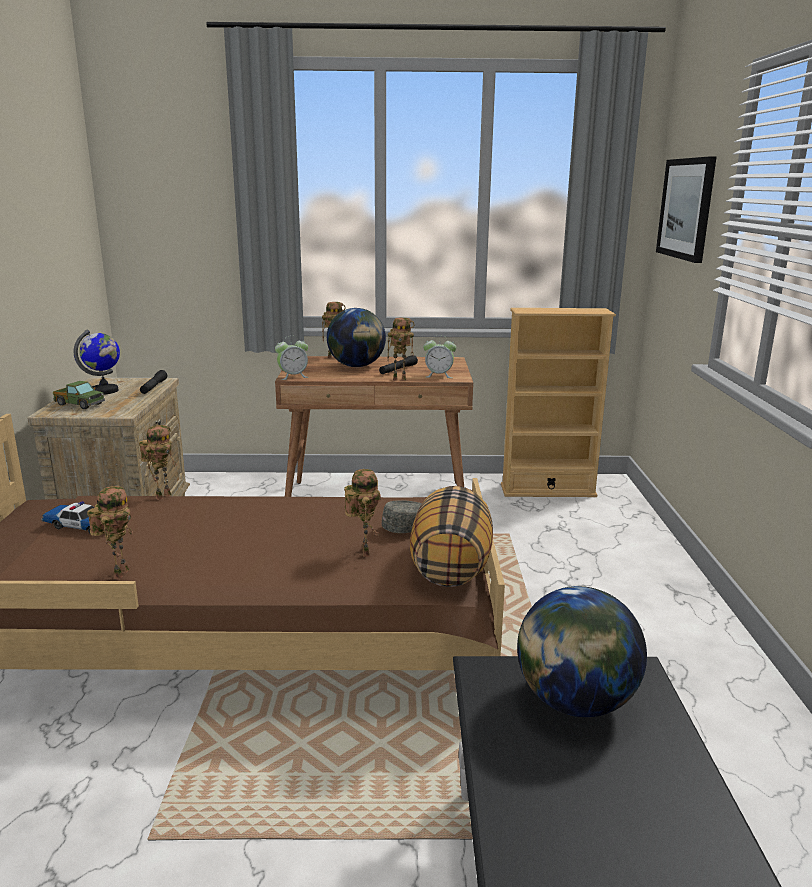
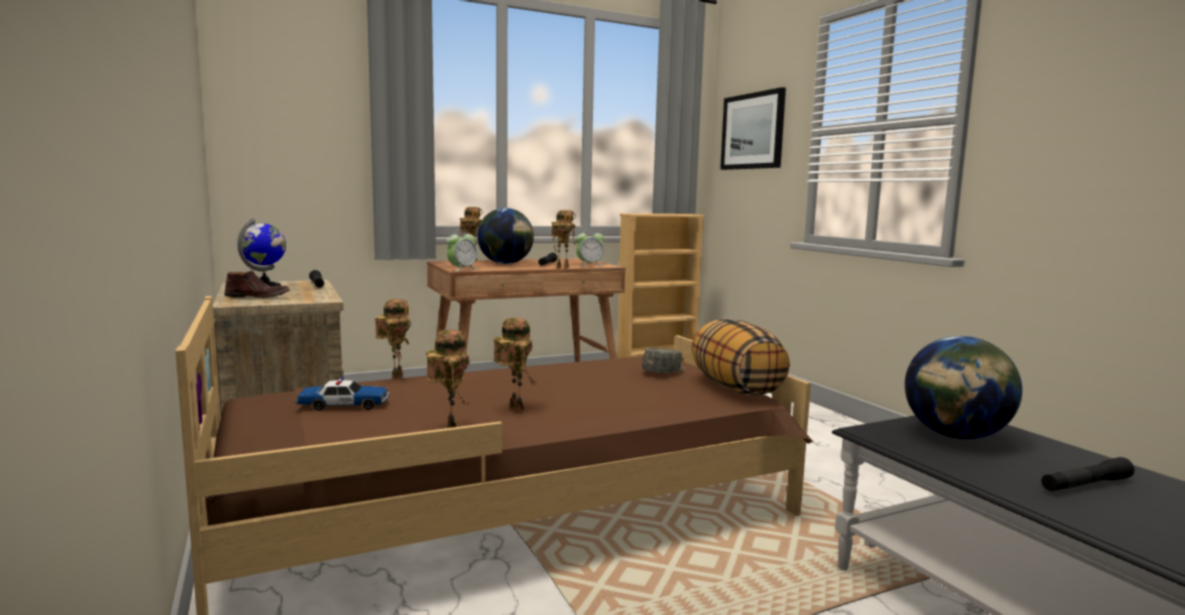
camera: 25 degrees left, 10 degrees down
toy truck [53,381,105,409] -> brown shoe [224,270,290,298]
toy robot [344,469,381,557] -> toy robot moved to [493,318,536,412]
none -> black flashlight [1041,457,1135,491]

